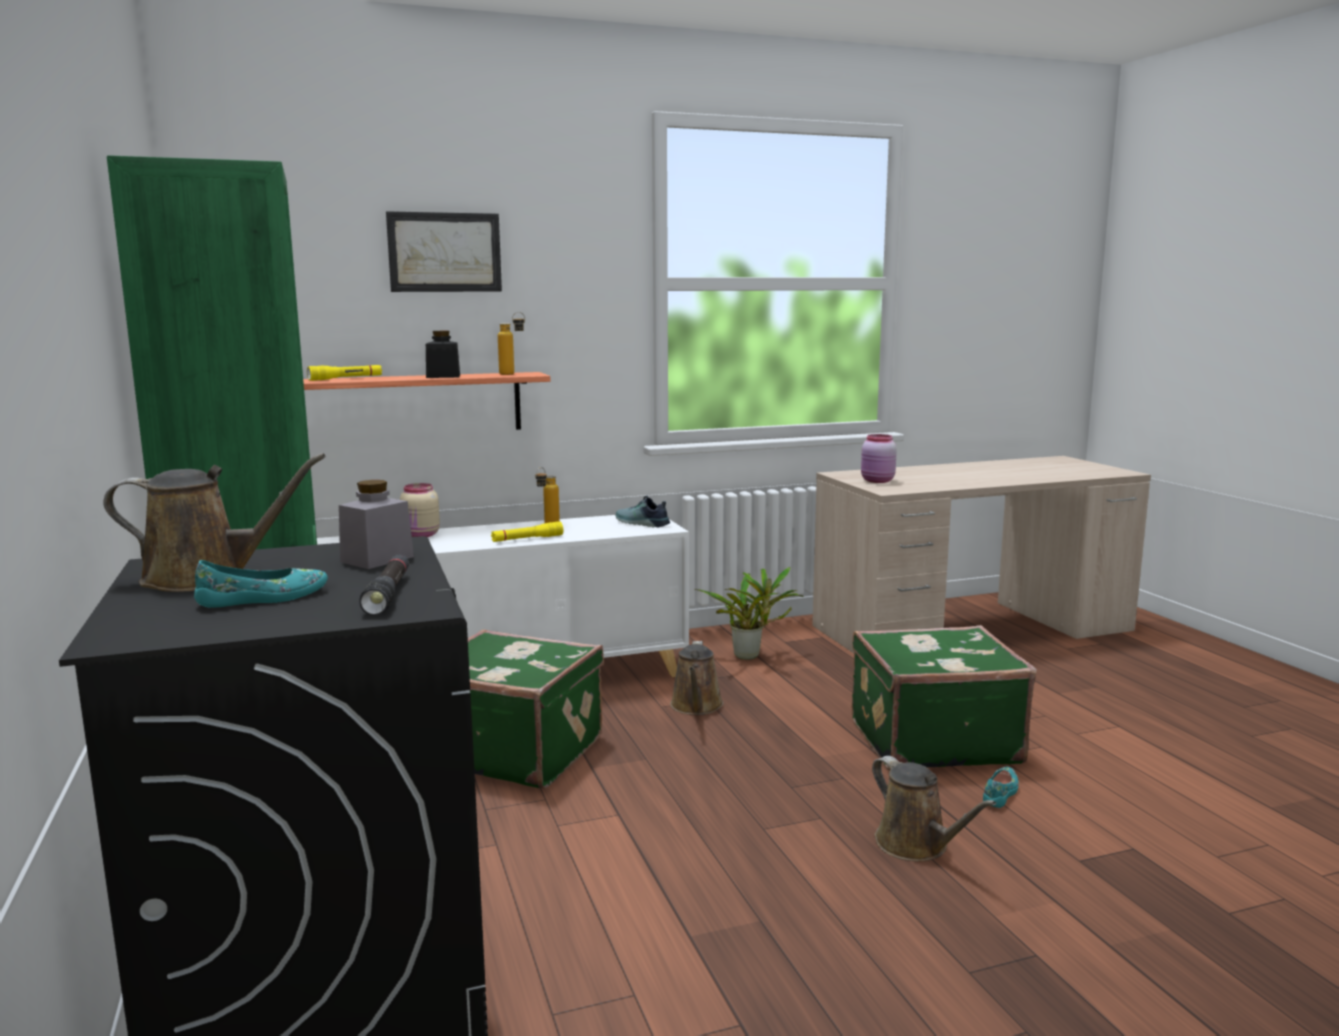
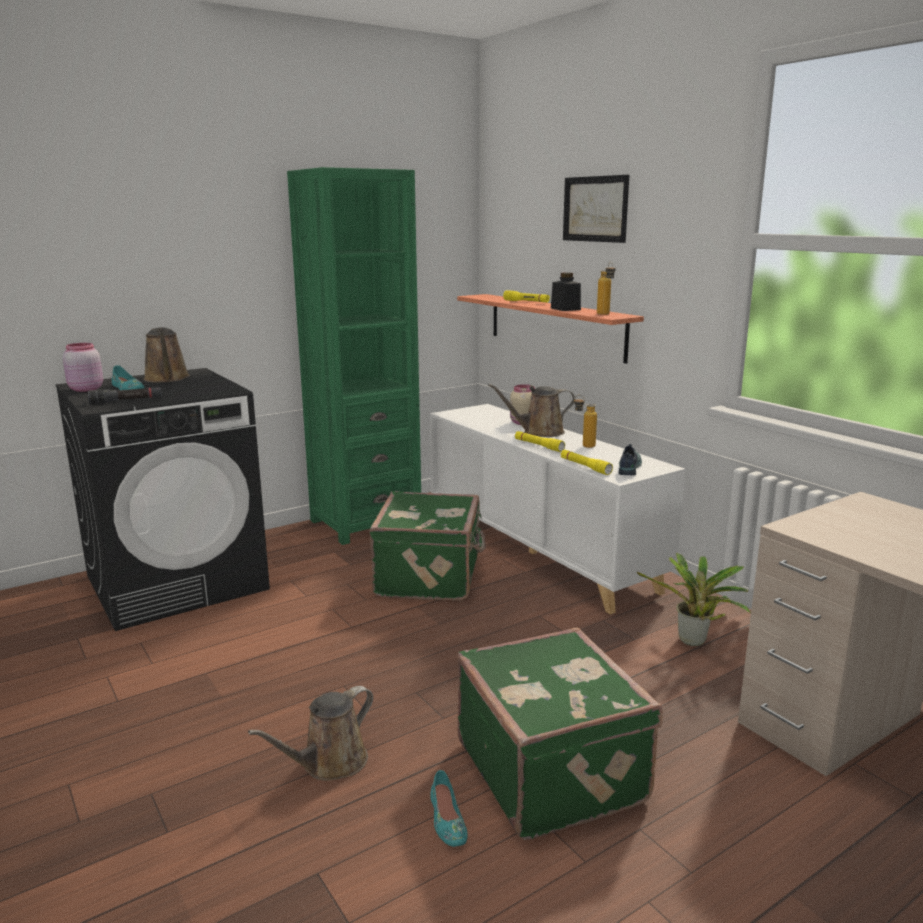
camera: 75 degrees right, 5 degrees up
grey jar [339,480,414,569] -> none
brown watering can [670,641,724,715] -> brown watering can moved to [488,384,575,437]
pink jar [861,434,897,483] -> pink jar moved to [63,343,103,392]
turquoise shoe [983,767,1019,808] -> turquoise shoe turned 60 degrees clockwise [430,770,468,847]
none -> yellow flashlight [561,450,613,475]

